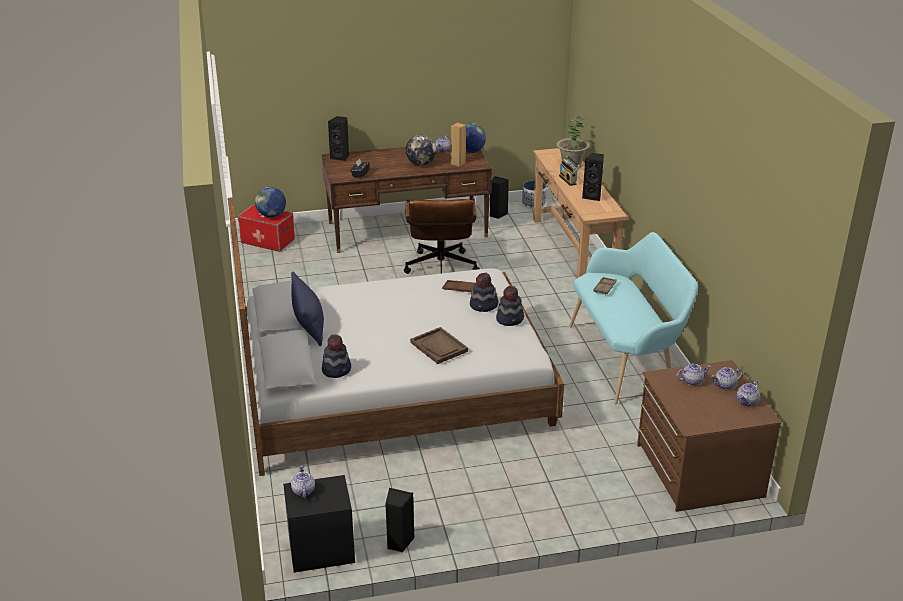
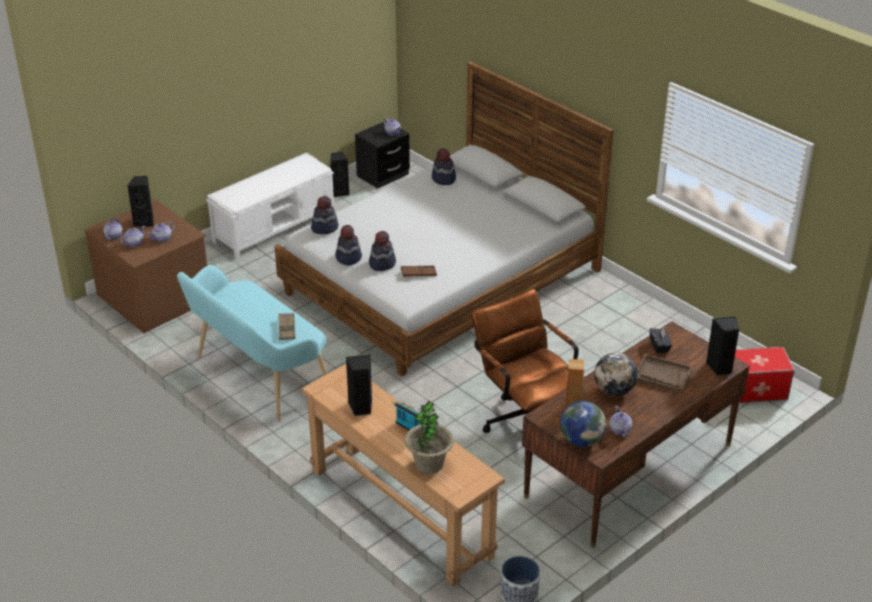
camera: 150 degrees right, 5 degrees up
globe [255,187,286,218] -> none
blue pillow [291,271,324,346] -> none
brown tray [410,327,468,364] -> brown tray moved to [637,354,693,394]
black speaker [490,176,509,219] -> black speaker moved to [127,176,154,227]
none -> white bench [206,153,334,259]
none -> hat [311,196,338,234]

